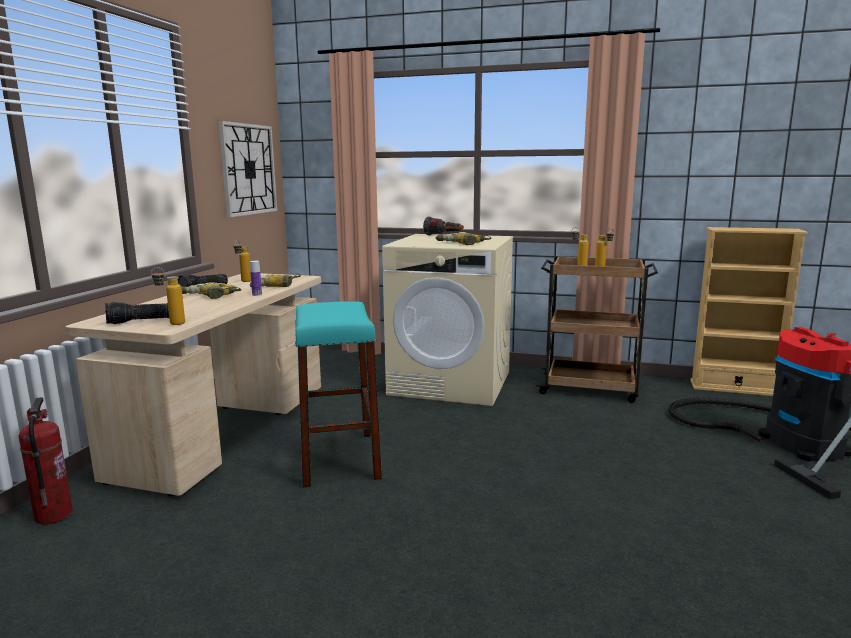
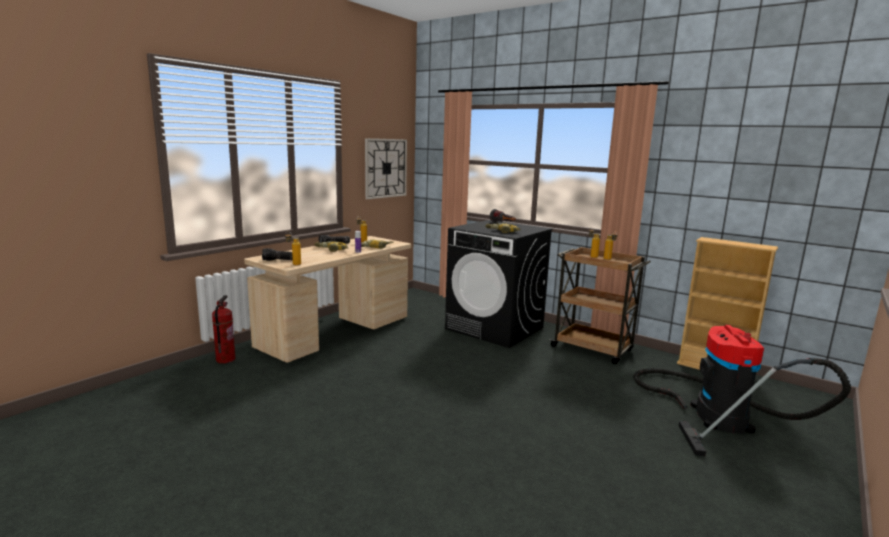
camera: 20 degrees right, 0 degrees up
turquoise stool [295,302,382,488] -> none
beige washing machine [382,234,513,406] -> black washing machine [445,220,553,348]

